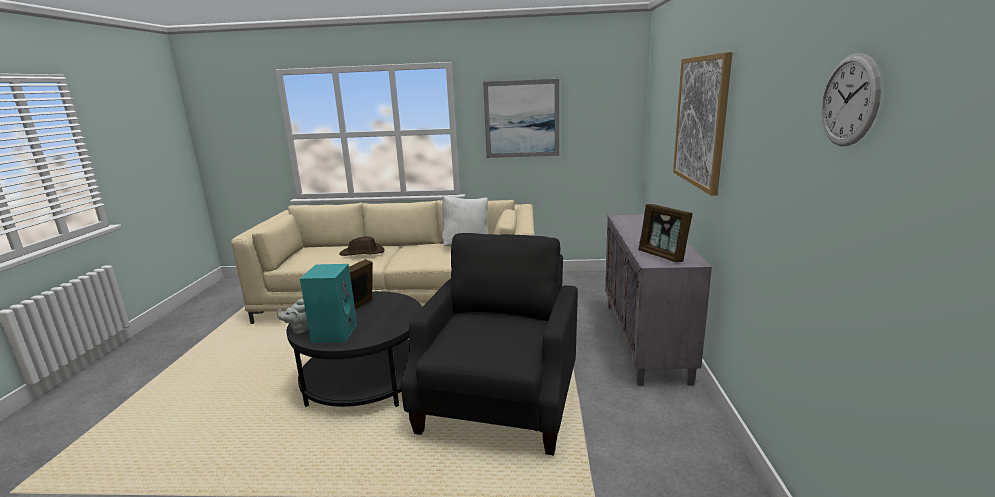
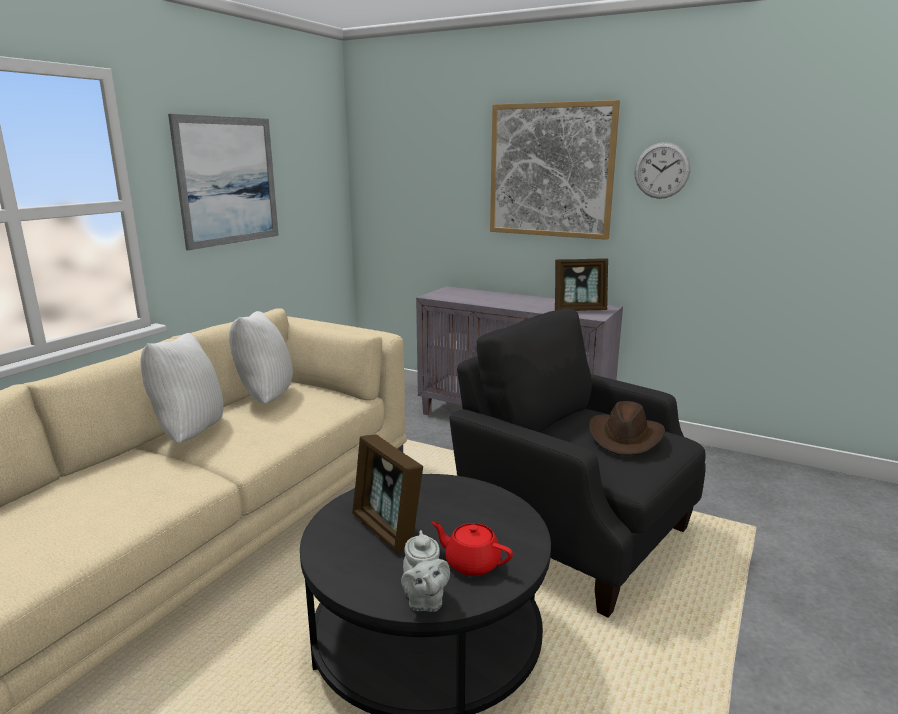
camera: 65 degrees left, 0 degrees up
turquoise speaker [300,264,357,343] -> red teapot [431,522,513,576]
brown hat [339,236,385,256] -> brown hat moved to [589,401,665,455]
wall clock [821,53,881,146] -> wall clock moved to [634,142,690,199]
none -> white pillow [141,333,224,444]

